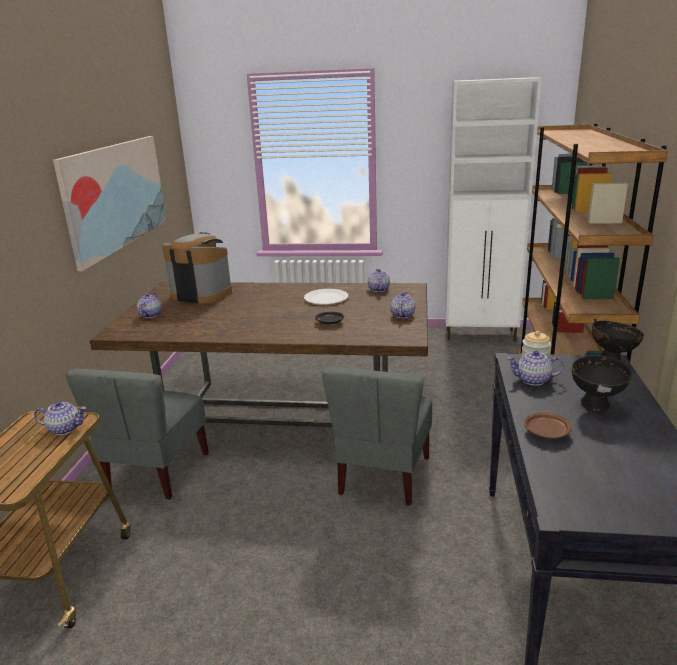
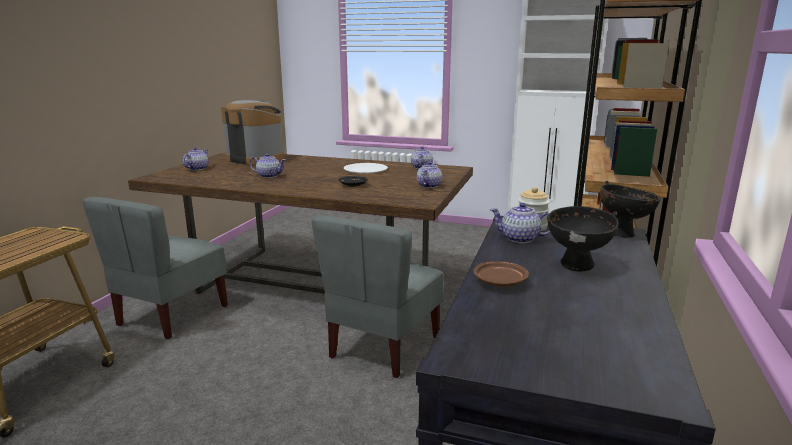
camera: 10 degrees right, 5 degrees down
teapot [34,401,86,435] -> teapot moved to [250,153,286,178]
picture [53,136,166,271] -> none

